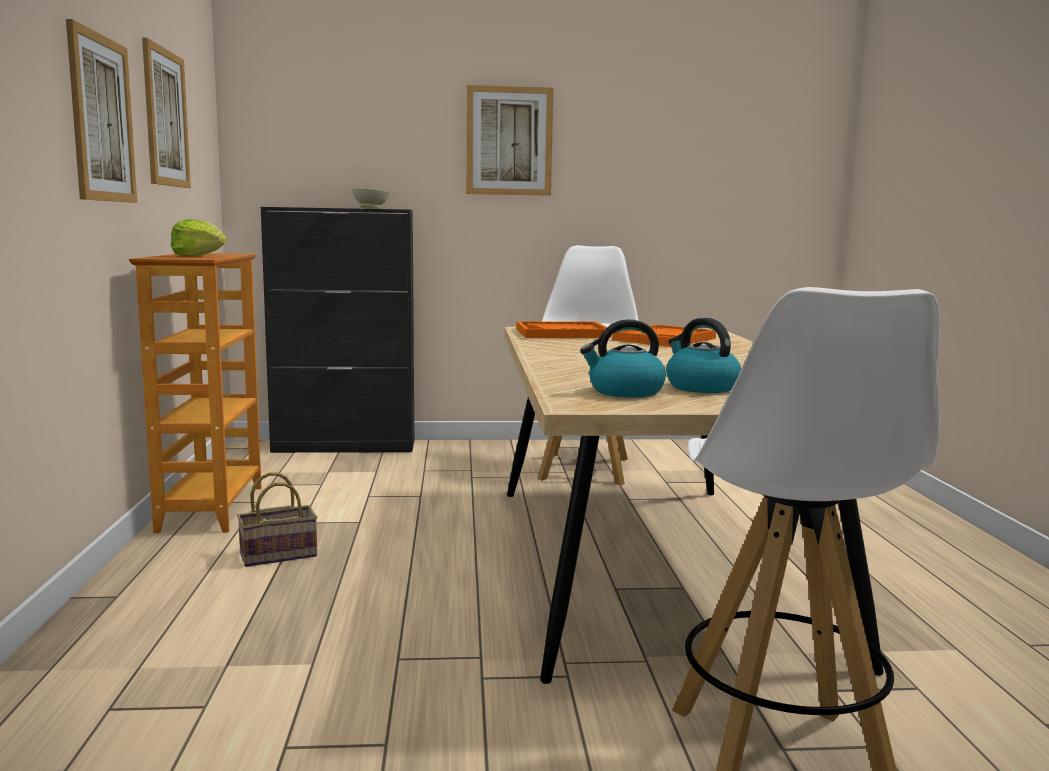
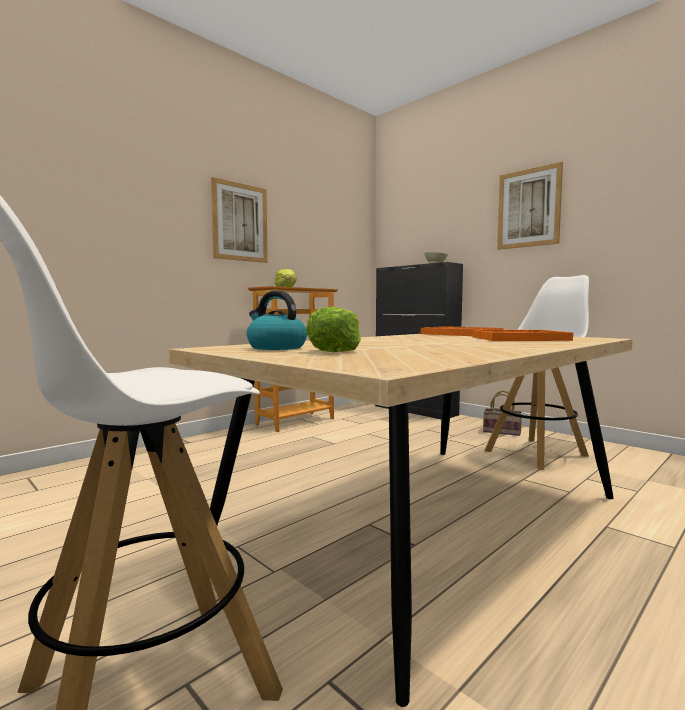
camera: 50 degrees right, 5 degrees down
picture [142,38,191,188] -> none
basket [237,472,318,567] -> basket moved to [483,390,523,436]
kettle [666,318,741,393] -> lettuce [306,307,361,352]

